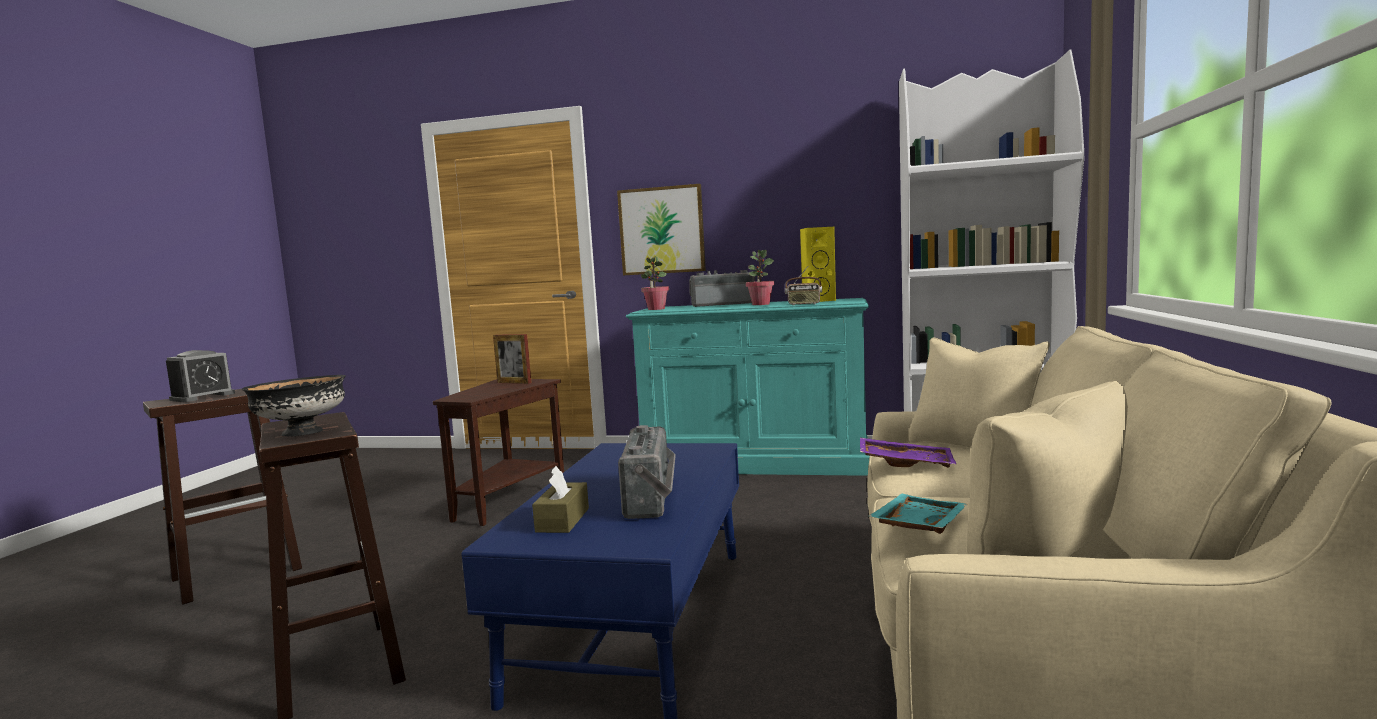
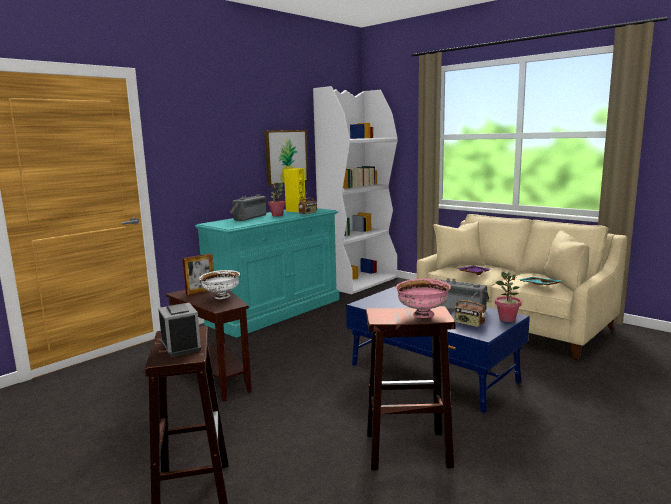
camera: 60 degrees left, 5 degrees up
black bowl [242,375,346,437] -> pink bowl [395,279,451,318]
brown tissue box [532,466,589,533] -> radio [454,293,486,327]
picture [617,184,706,275] -> picture moved to [265,130,308,186]
potted plant [641,256,669,310] -> potted plant moved to [495,272,522,322]
none -> white bowl [199,270,240,299]

